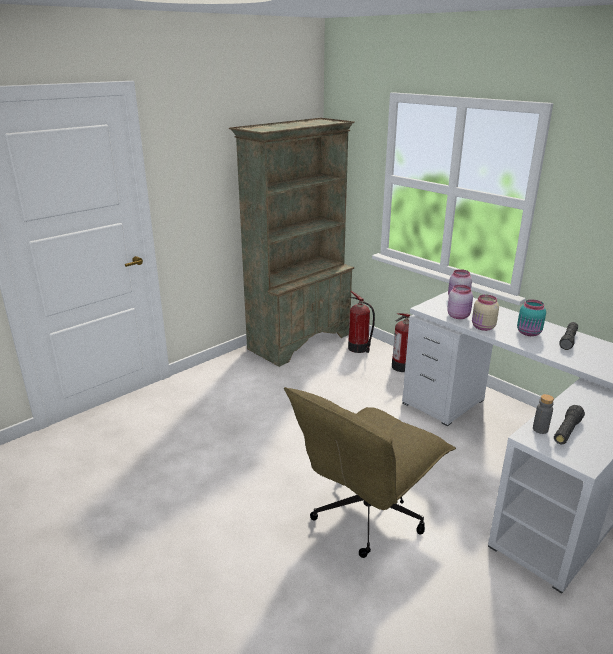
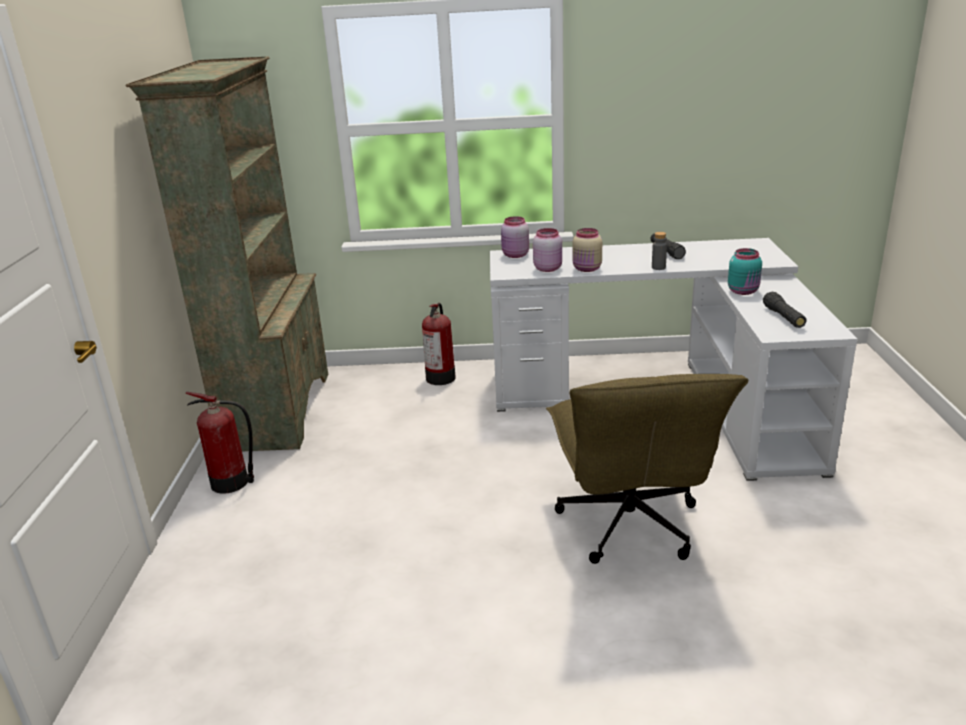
camera: 45 degrees left, 0 degrees up
fire extinguisher [348,291,375,353] -> fire extinguisher moved to [185,392,254,494]
turquoise jar [517,299,546,336] -> turquoise jar moved to [728,248,762,295]
grey bottle [533,394,554,434] -> grey bottle moved to [652,232,667,270]

